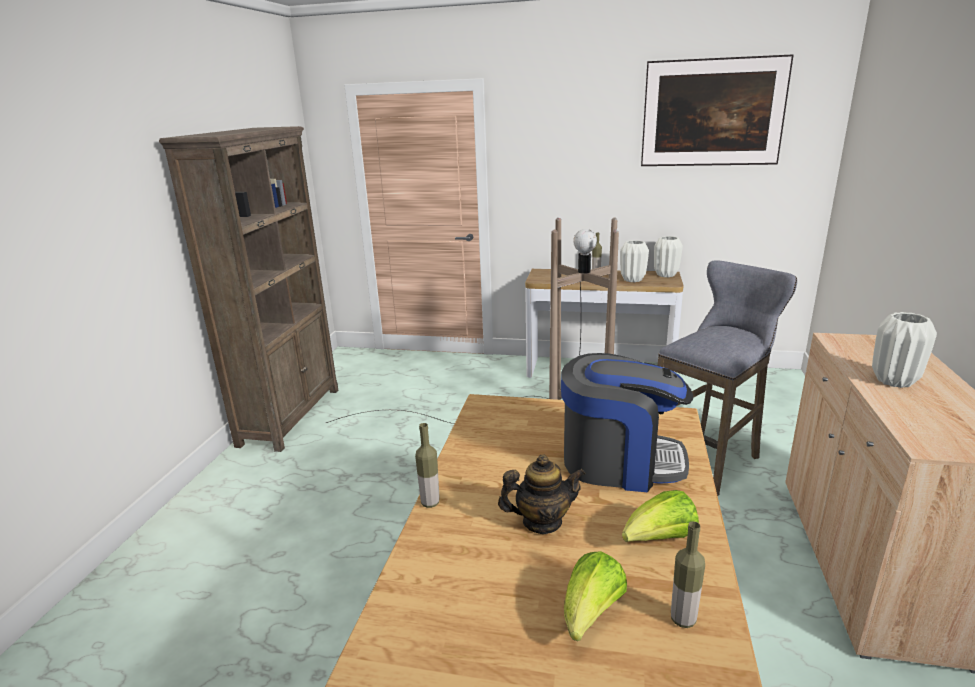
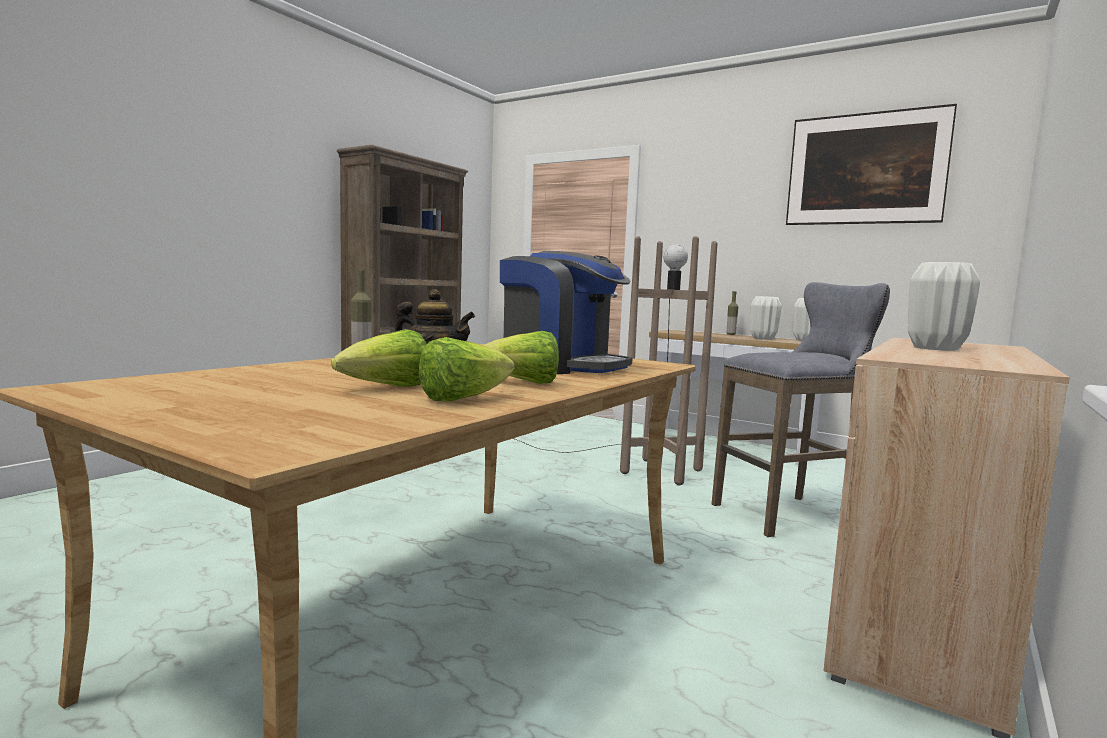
camera: 20 degrees right, 15 degrees down
bottle [671,521,705,628] -> lettuce [419,337,515,402]

